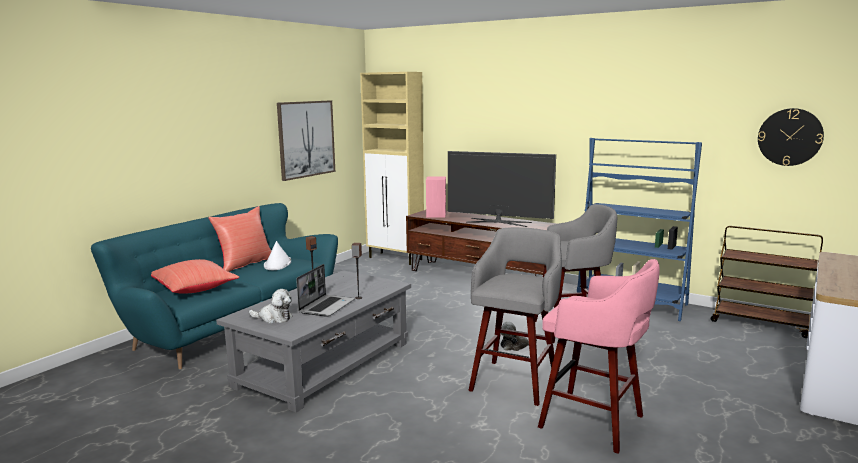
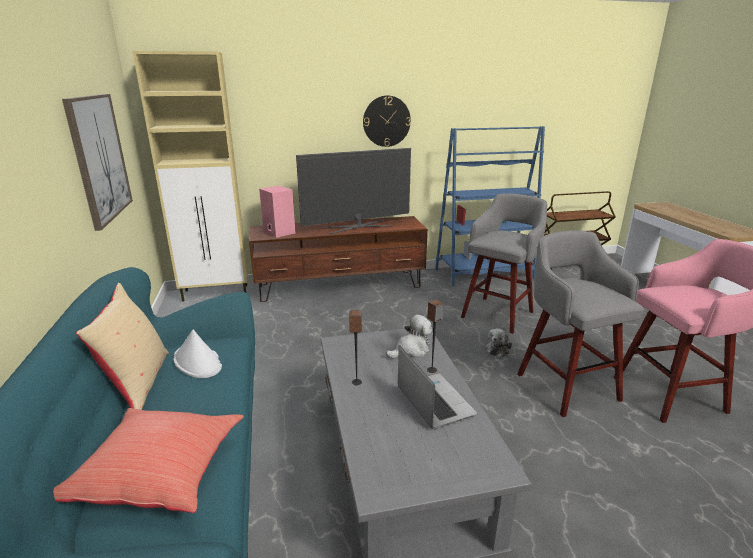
camera: 45 degrees left, 10 degrees up
red pillow [208,206,271,272] -> beige pillow [76,283,169,410]
plush toy [249,289,292,324] -> plush toy moved to [386,314,432,359]
wall clock [758,108,824,166] -> wall clock moved to [363,96,411,147]

